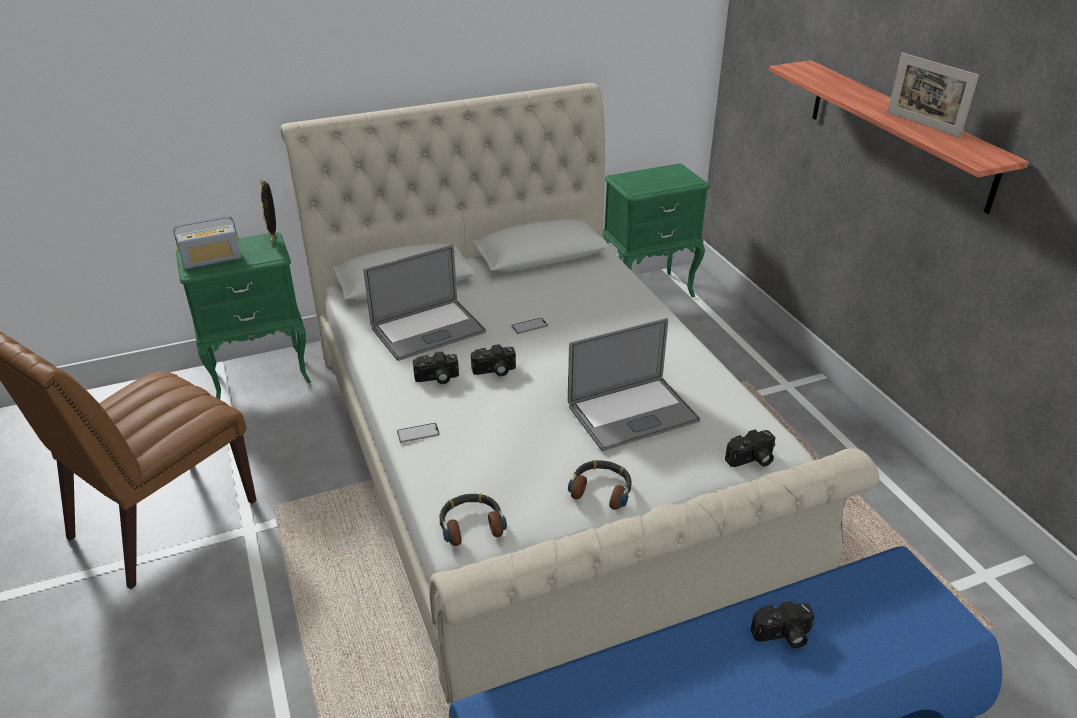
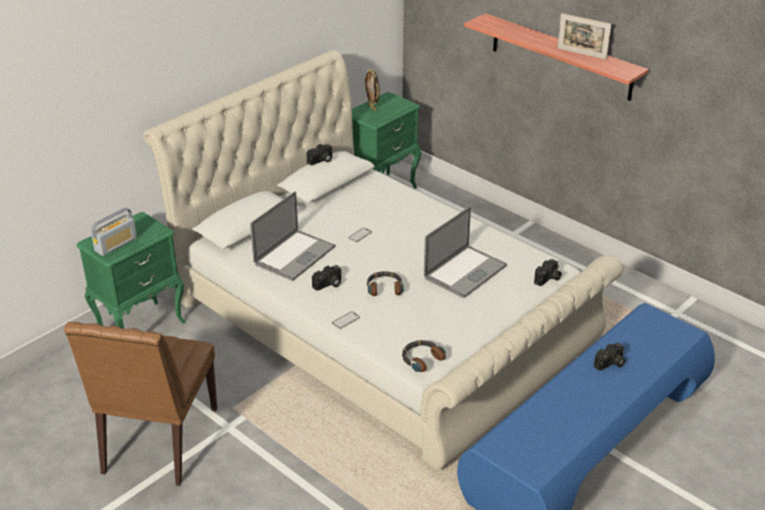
camera: 25 degrees left, 0 degrees up
picture frame [260,179,276,245] -> picture frame moved to [364,69,380,111]
camera [471,344,516,377] -> camera moved to [307,144,333,165]
headphones [568,460,632,510] -> headphones moved to [367,271,404,296]

